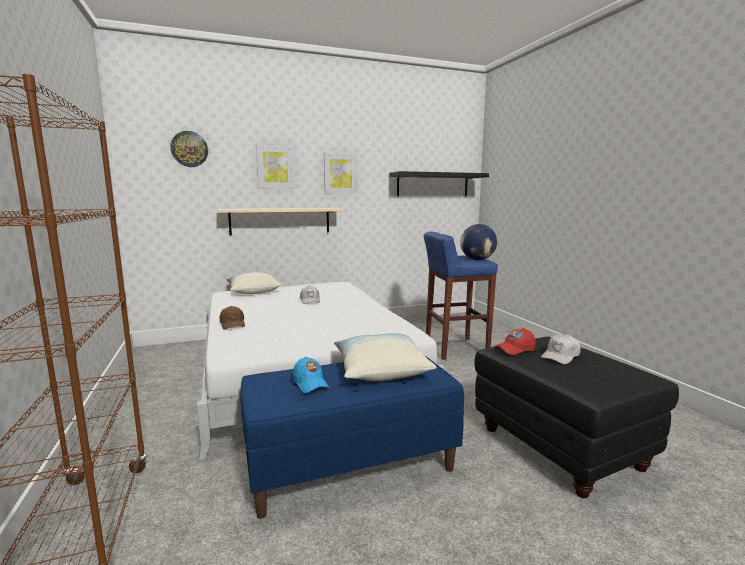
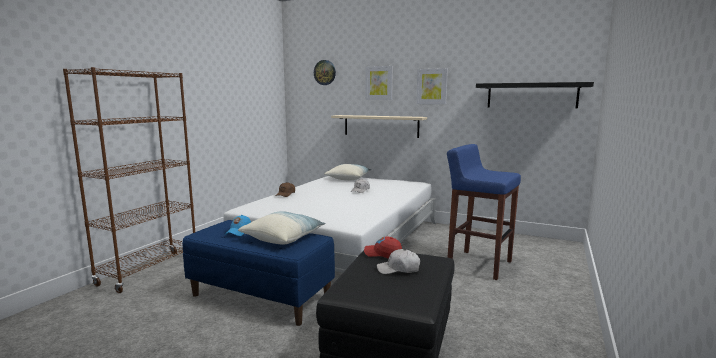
camera: 45 degrees right, 0 degrees up
globe [460,224,497,260] -> none

